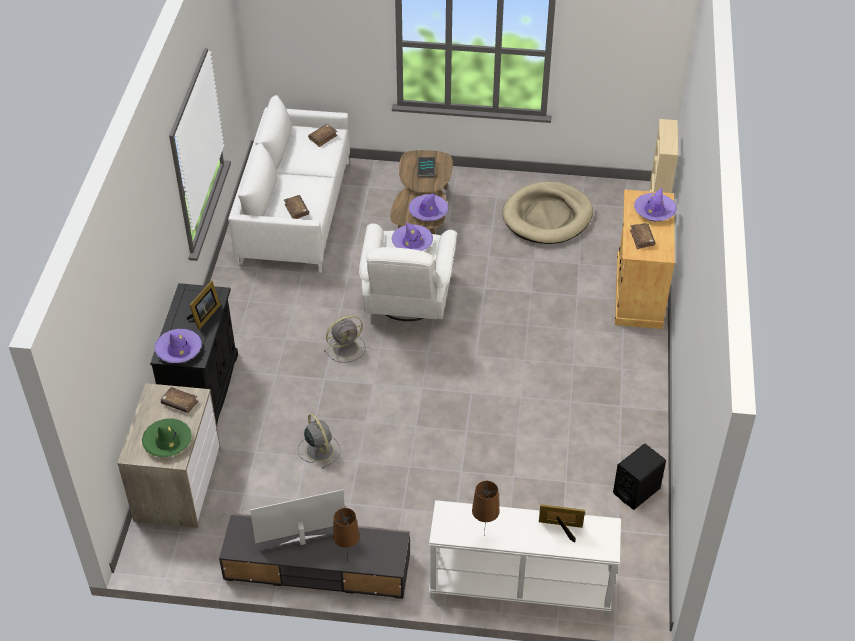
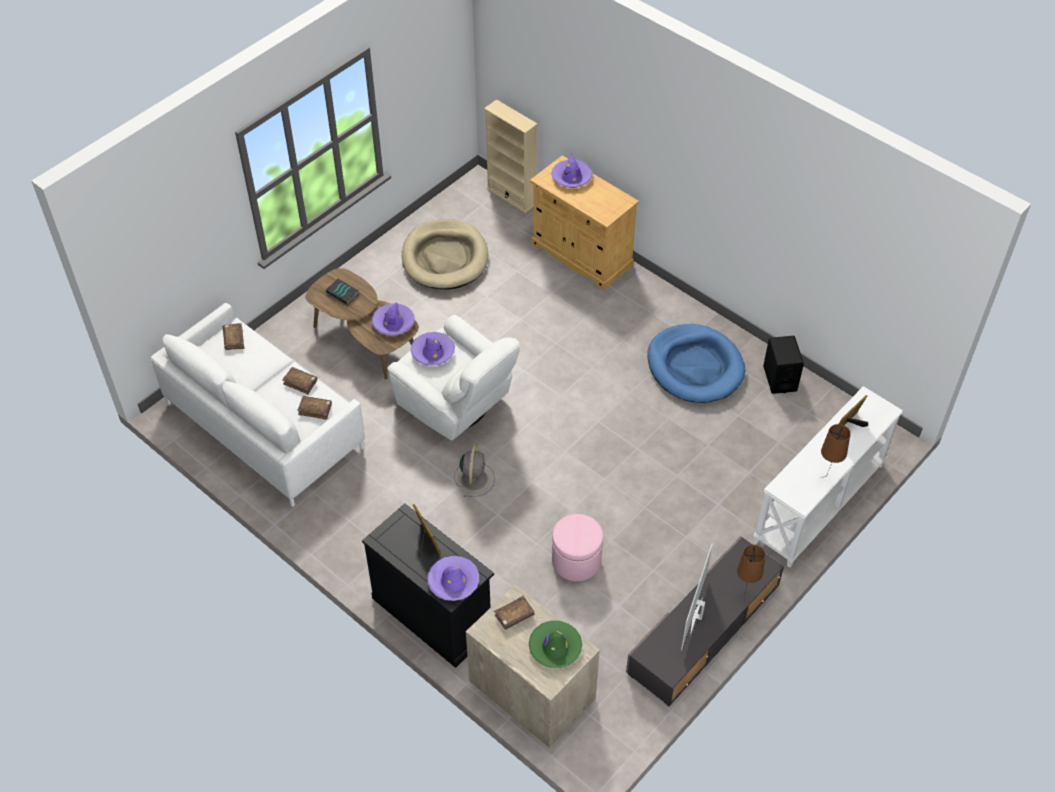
camera: 55 degrees left, 5 degrees up
grey fan [298,414,341,468] -> pink ottoman [552,514,603,581]
brown book [630,223,655,249] -> brown book moved to [282,367,317,394]
none -> blue dog bed [648,324,745,403]

